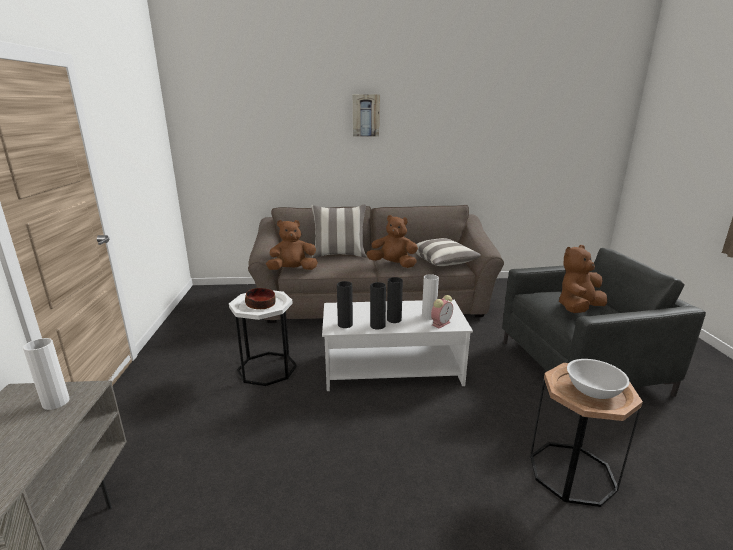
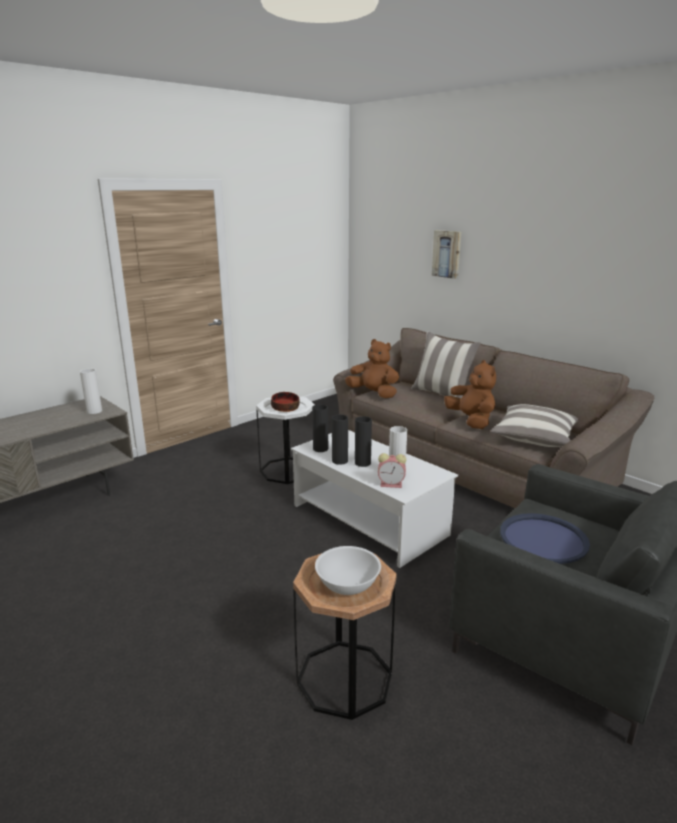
camera: 50 degrees right, 0 degrees up
picture [353,94,379,137] -> picture moved to [432,230,461,279]
brown plush toy [559,245,607,313] -> blue tray [500,513,590,564]

